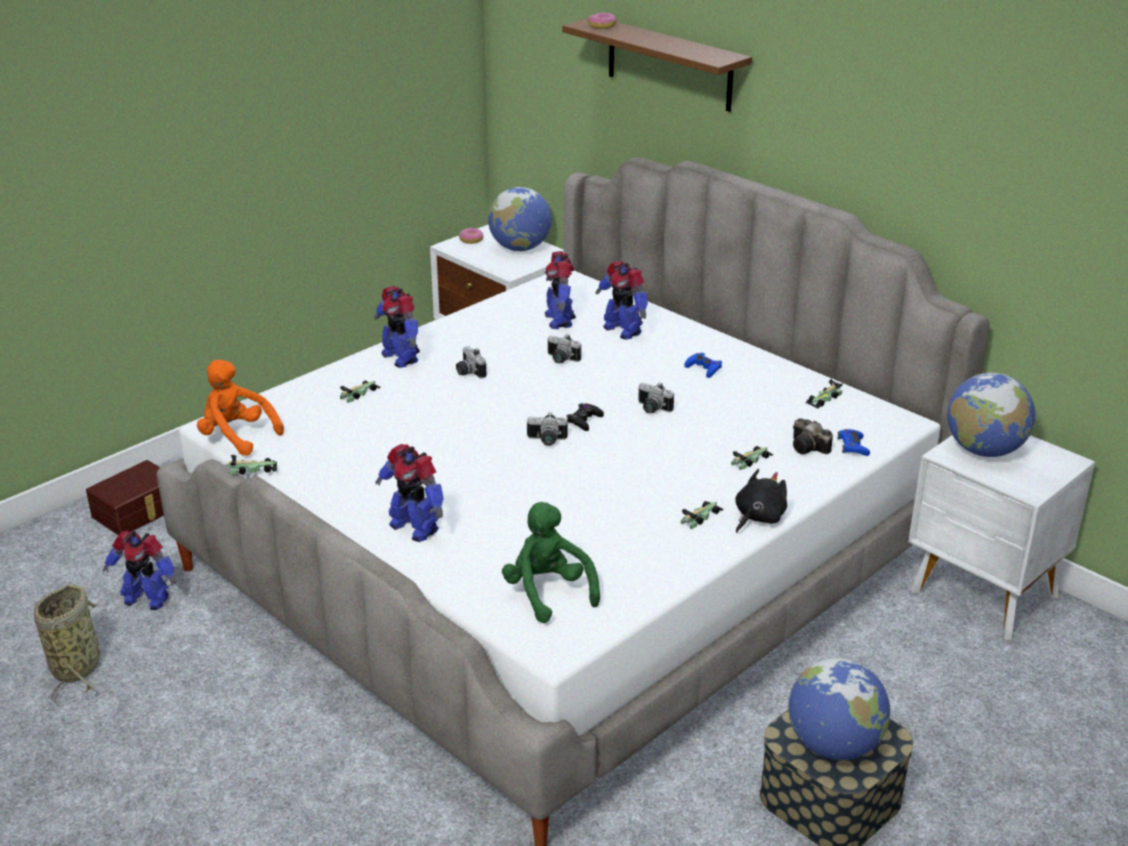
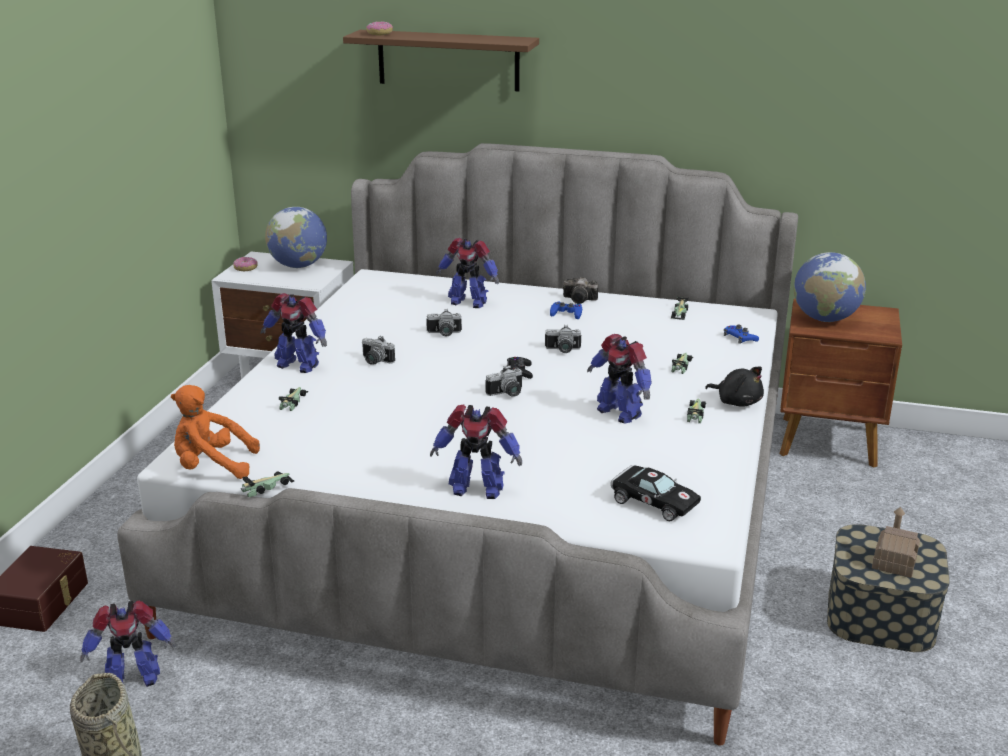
camera: 30 degrees left, 5 degrees down
green plush toy [502,502,600,623] -> black toy car [611,465,701,521]
toy robot [545,251,576,329] -> toy robot moved to [587,334,652,424]
black plush toy [735,469,787,533] -> black plush toy turned 120 degrees clockwise [705,367,764,407]
globe [788,658,890,760] -> toy house [872,507,920,578]
camera [793,418,833,454] -> camera moved to [563,277,598,304]
white nightstand [908,435,1095,640] -> brown nightstand [780,299,902,468]

